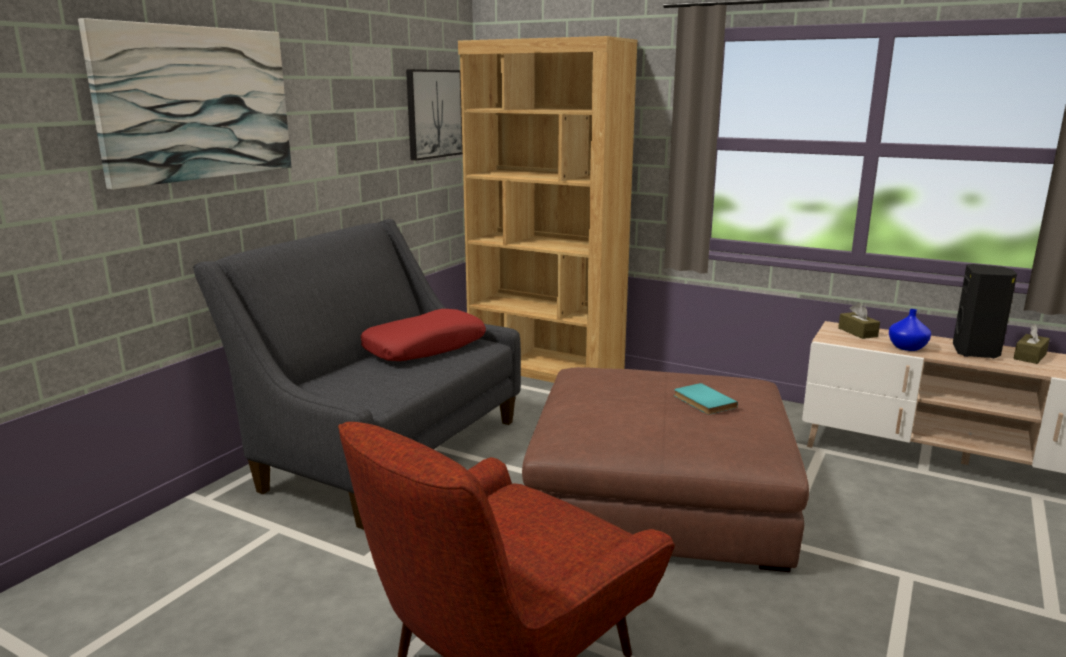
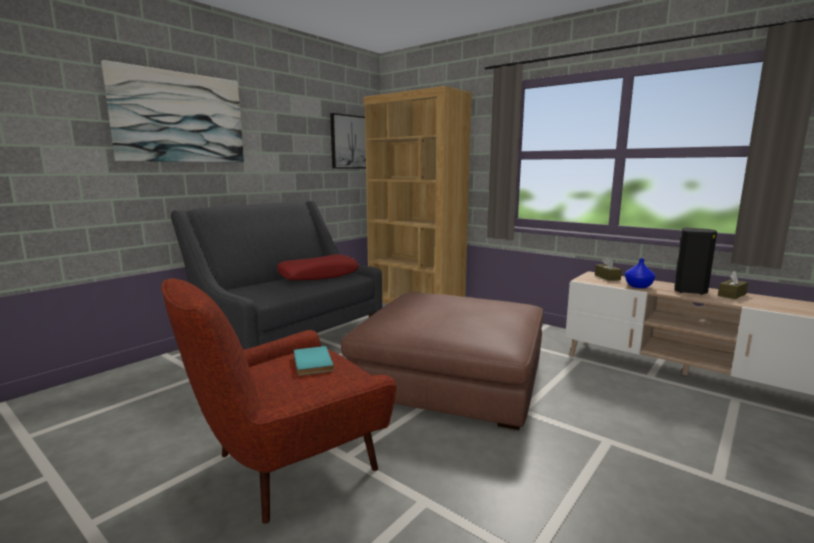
camera: 10 degrees right, 5 degrees down
turquoise book [674,383,738,415] -> turquoise book moved to [294,346,334,376]

